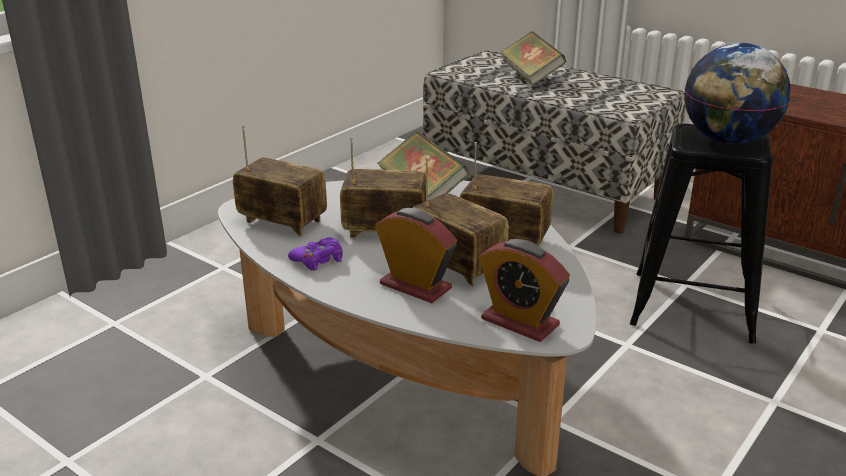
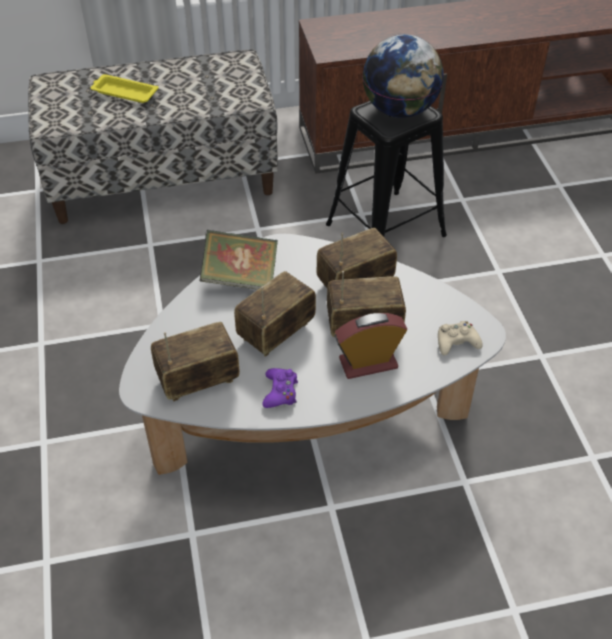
camera: 50 degrees left, 20 degrees up
alarm clock [479,239,570,342] -> beige game controller [438,321,483,356]
book [500,31,566,85] -> yellow tray [91,74,158,103]

